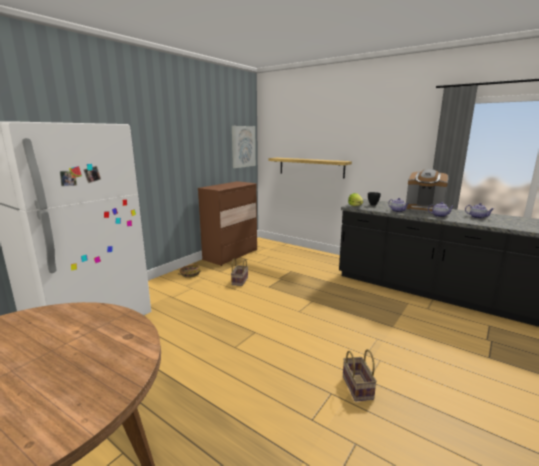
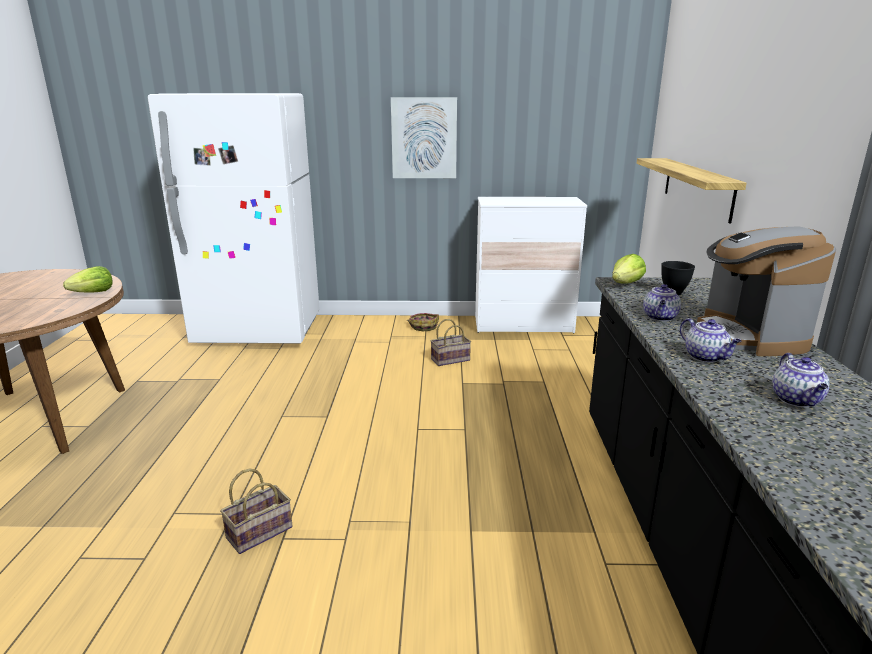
camera: 55 degrees right, 5 degrees up
brown dresser [198,181,257,266] -> white dresser [475,197,587,333]
picture [232,126,256,168] -> picture moved to [391,97,457,178]
none -> lettuce [63,266,112,293]

